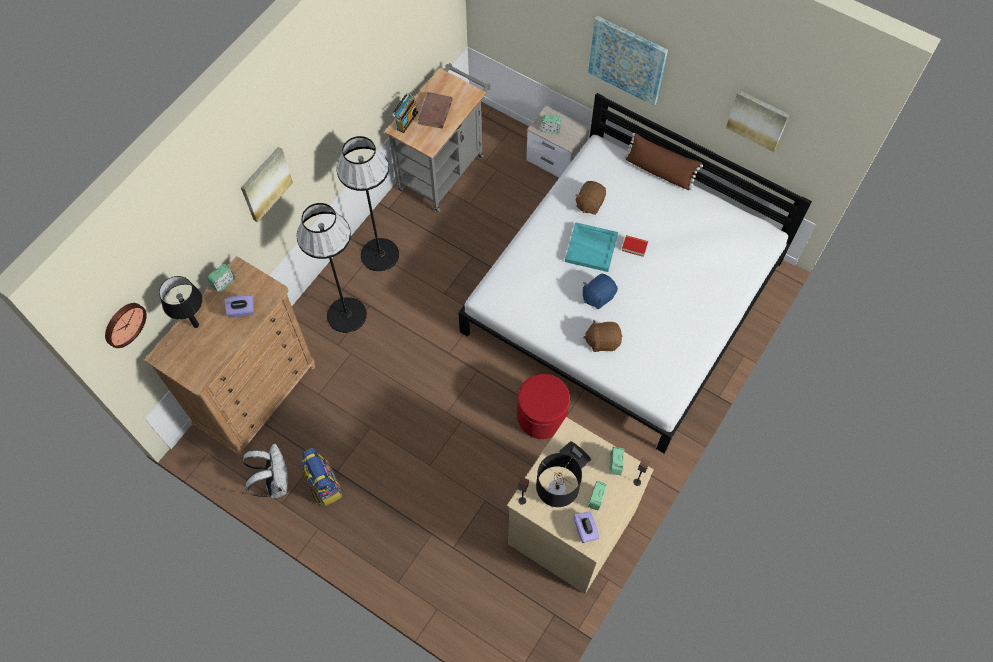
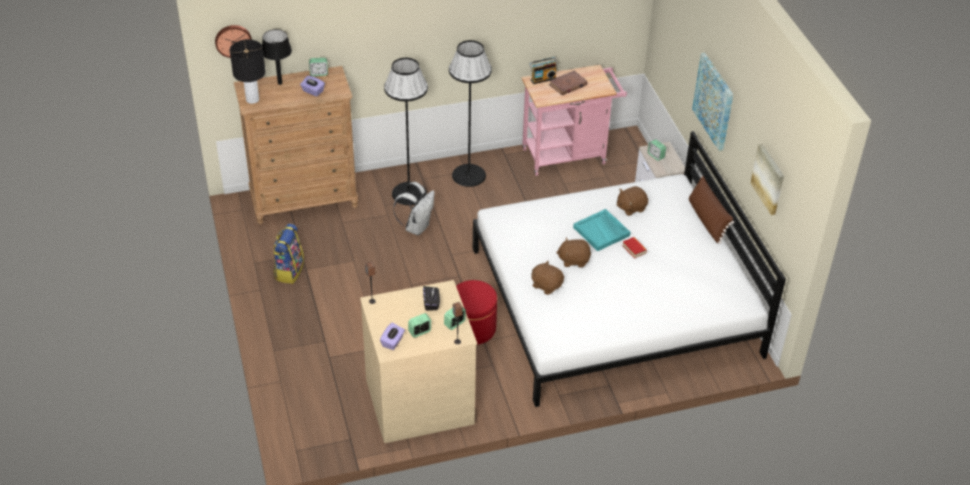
camera: 40 degrees right, 20 degrees down
picture [241,147,293,222] -> none
white backpack [243,444,288,498] -> white backpack moved to [393,182,435,235]
grey cart [384,63,491,213] -> pink cart [522,65,627,176]
black table lamp [536,453,582,508] -> black table lamp moved to [230,39,266,104]
blue plush toy [583,274,618,310] -> brown plush toy [556,237,591,268]

